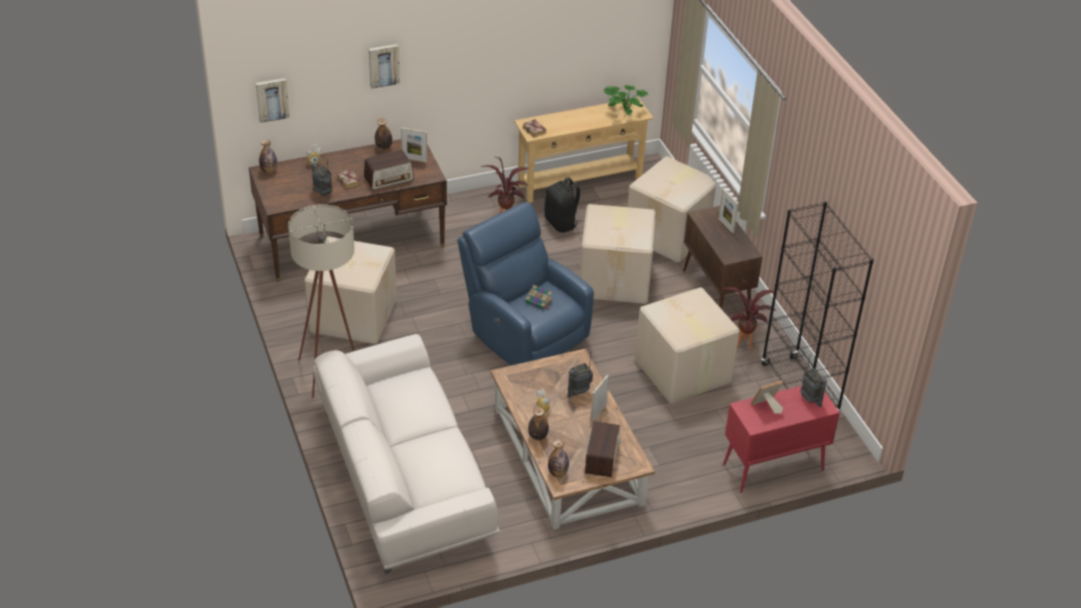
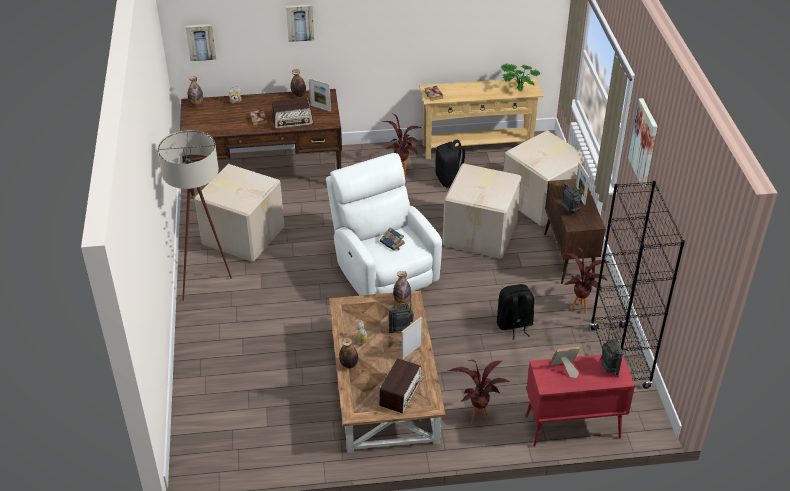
camera: 15 degrees right, 0 degrees up
radio [311,160,332,196] -> radio moved to [561,181,582,214]
white sofa [314,334,500,574] -> none
blue armchair [457,202,594,365] -> white armchair [326,153,442,295]
bottle [548,440,569,477] -> bottle moved to [393,271,411,304]
cardboard box [635,287,740,404] -> black backpack [497,284,534,340]
none -> potted plant [448,360,510,424]
none -> picture [628,98,658,187]

